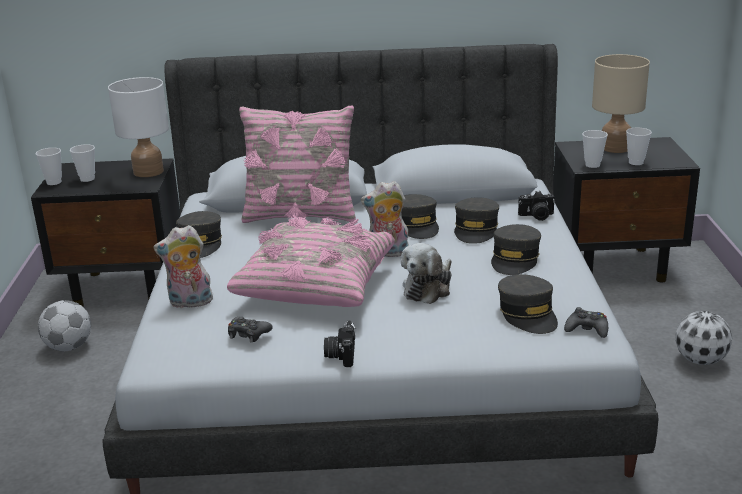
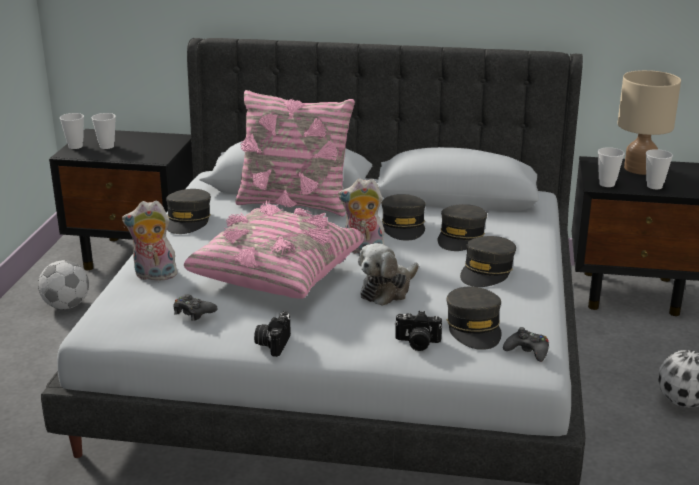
camera: 10 degrees right, 0 degrees up
white table lamp [108,77,169,177] -> none
camera [518,191,555,221] -> camera moved to [395,311,442,351]

